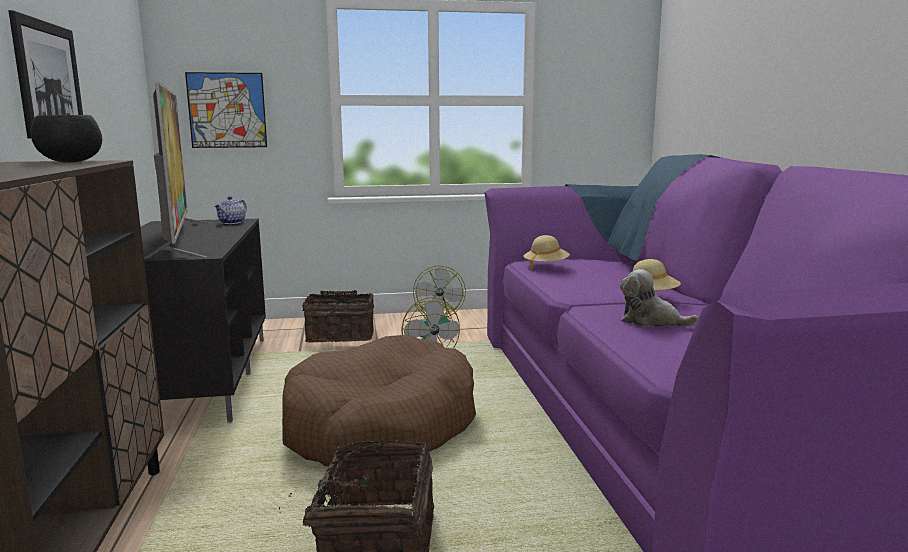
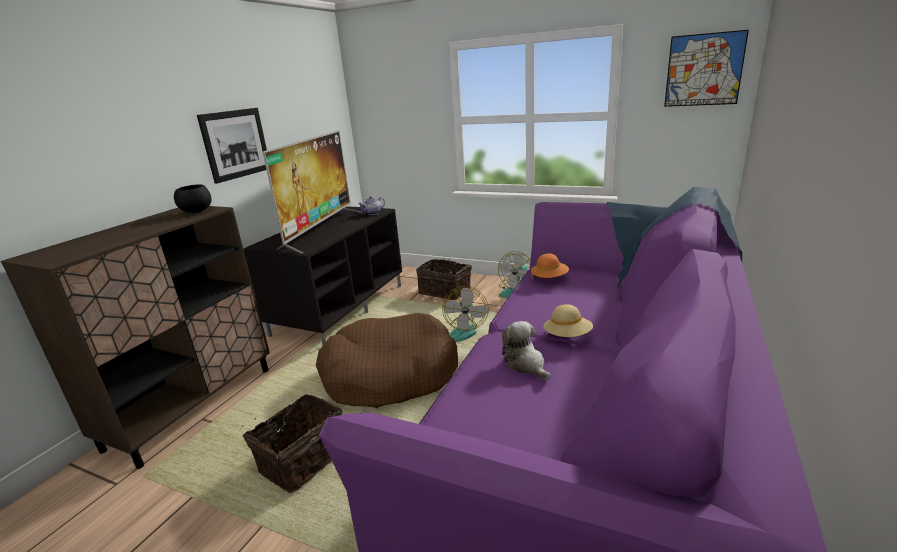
camera: 35 degrees right, 10 degrees up
picture [185,72,267,148] -> picture moved to [664,30,749,107]
beige hat [524,235,570,270] -> orange hat [531,253,569,278]

